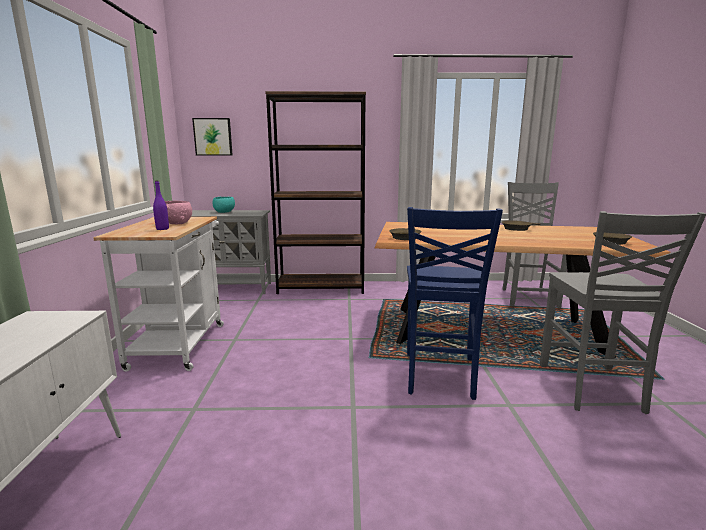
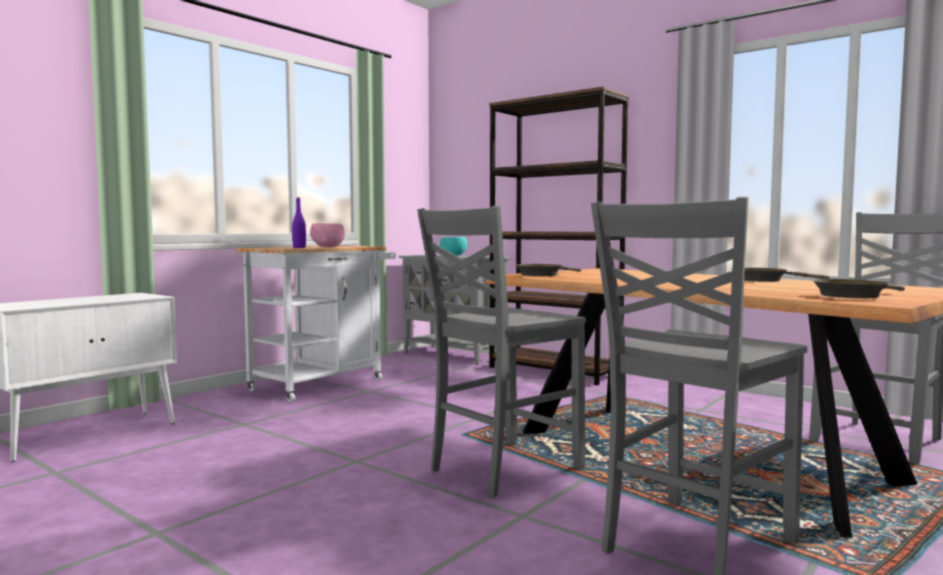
camera: 40 degrees right, 10 degrees down
picture [192,118,233,156] -> none
blue chair [407,207,503,400] -> grey chair [417,206,586,498]

